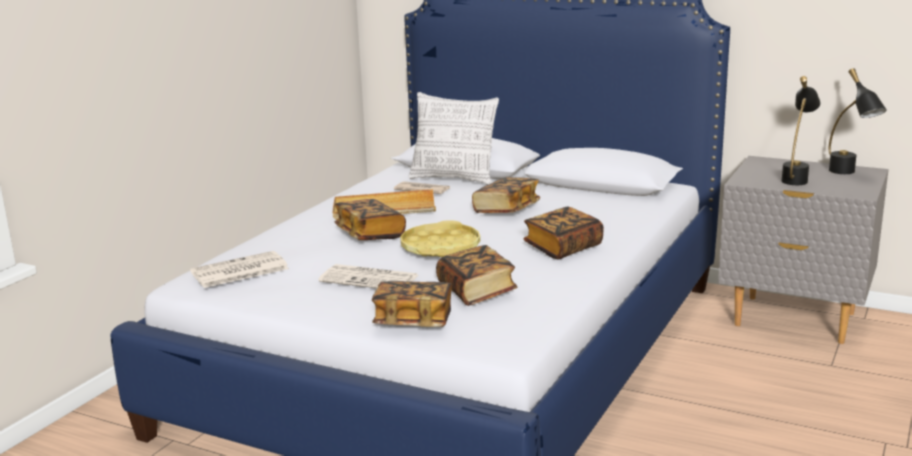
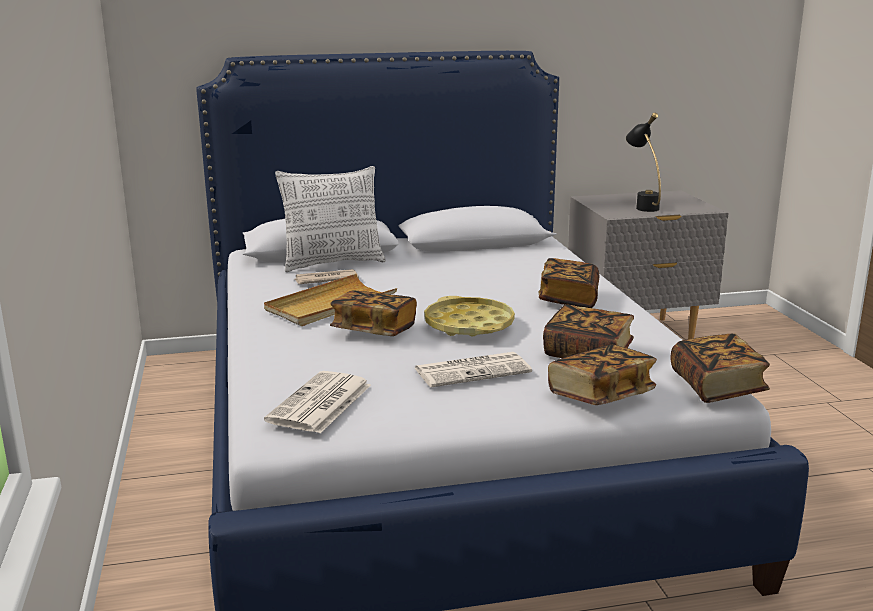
camera: 40 degrees left, 0 degrees up
book [472,177,540,213] -> book moved to [671,334,770,403]
black table lamp [829,68,887,174] -> none

